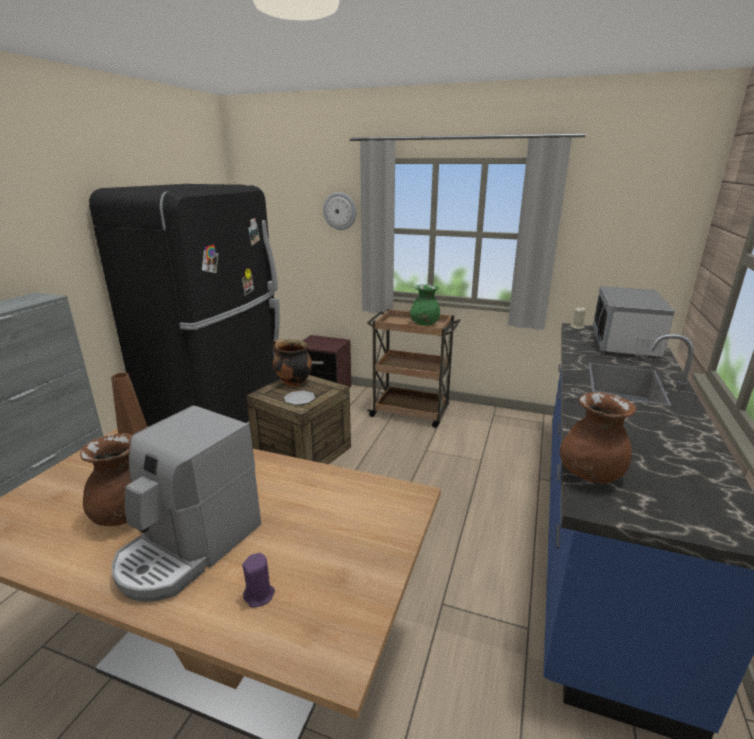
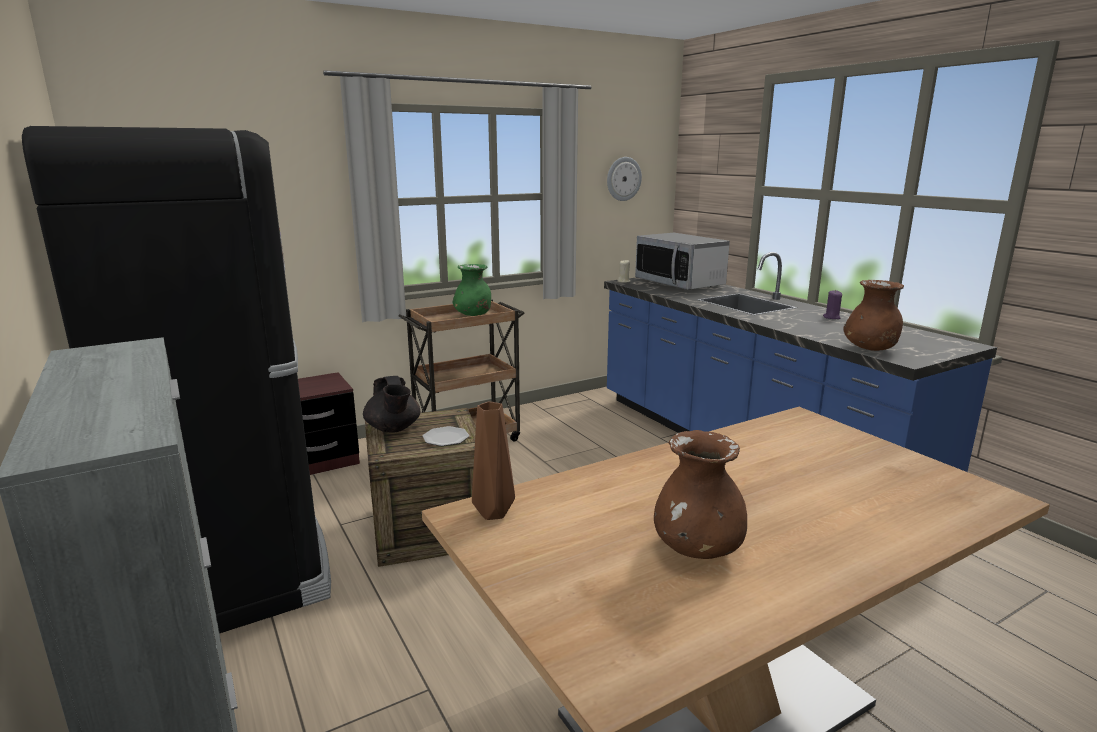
camera: 50 degrees left, 5 degrees down
coffee machine [112,405,261,602] -> none
purple candle [242,553,275,608] -> purple candle moved to [823,290,842,319]
cooking pot [273,339,312,386] -> black teapot [363,376,420,433]
wall clock [323,192,356,230] -> wall clock moved to [607,157,642,201]

